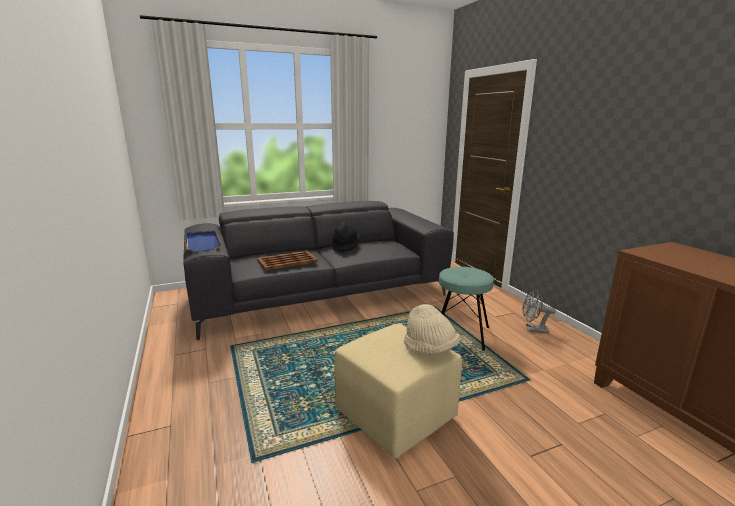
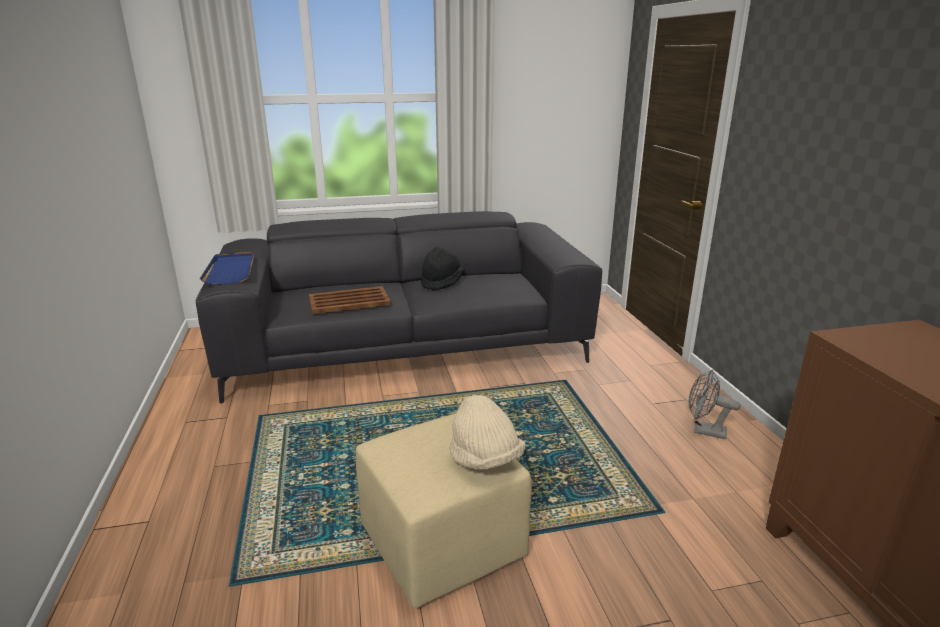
camera: 10 degrees right, 5 degrees up
turquoise stool [439,267,494,351] -> none

